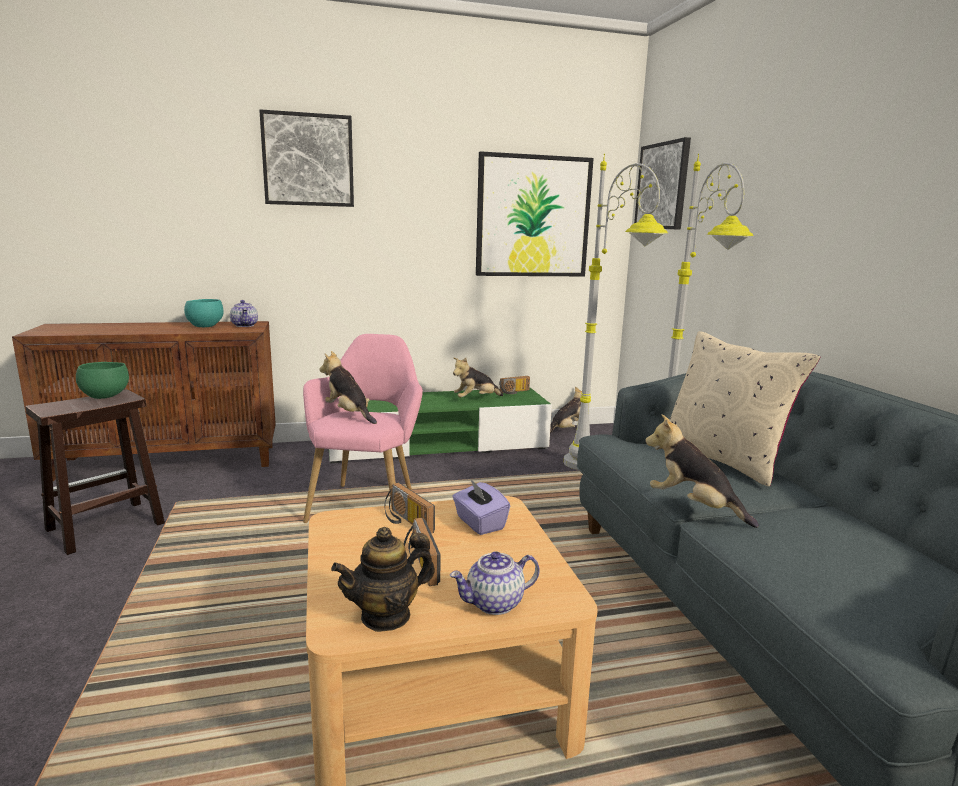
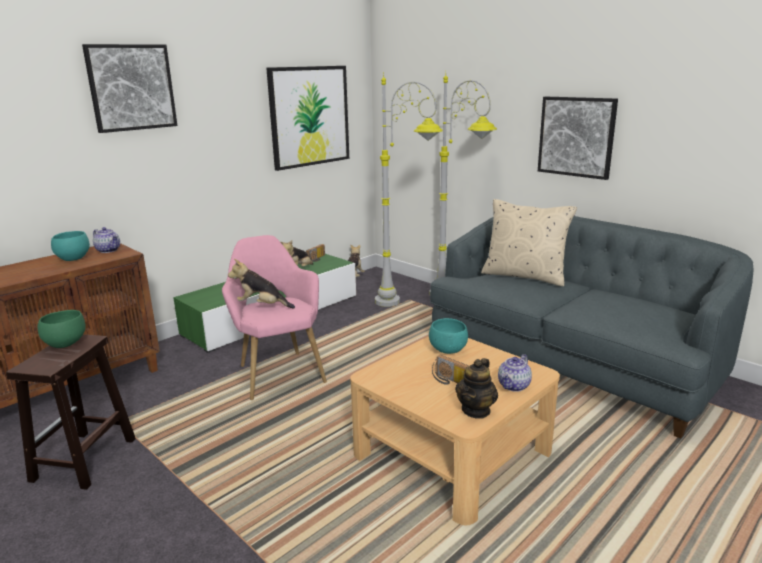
camera: 30 degrees left, 5 degrees up
radio [384,482,435,534] -> none
purple tissue box [452,480,510,535] -> turquoise bowl [429,318,468,354]
picture [634,137,691,230] -> picture moved to [538,97,618,180]
plush toy [645,414,759,528] -> none

